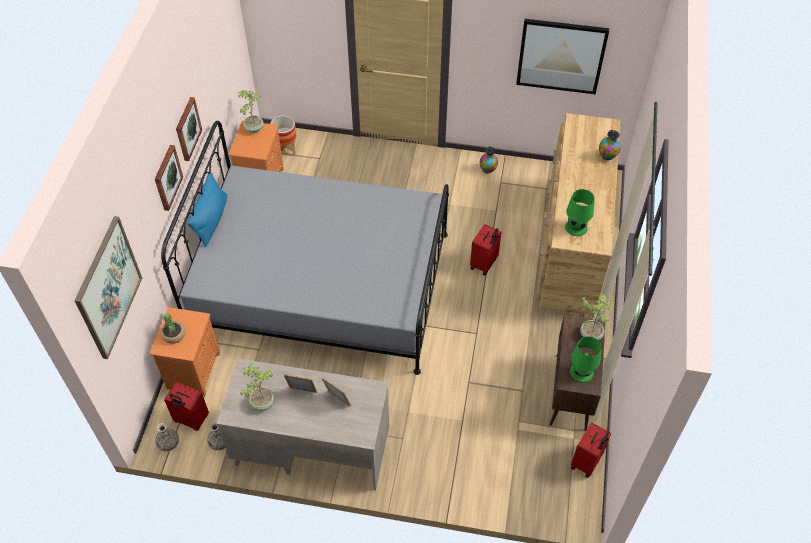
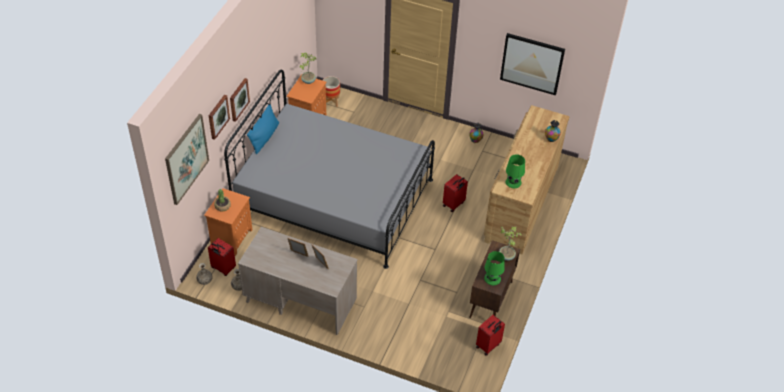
camera: 10 degrees right, 5 degrees down
picture [176,97,202,161] -> picture moved to [209,95,230,140]
potted plant [241,363,275,411] -> none

